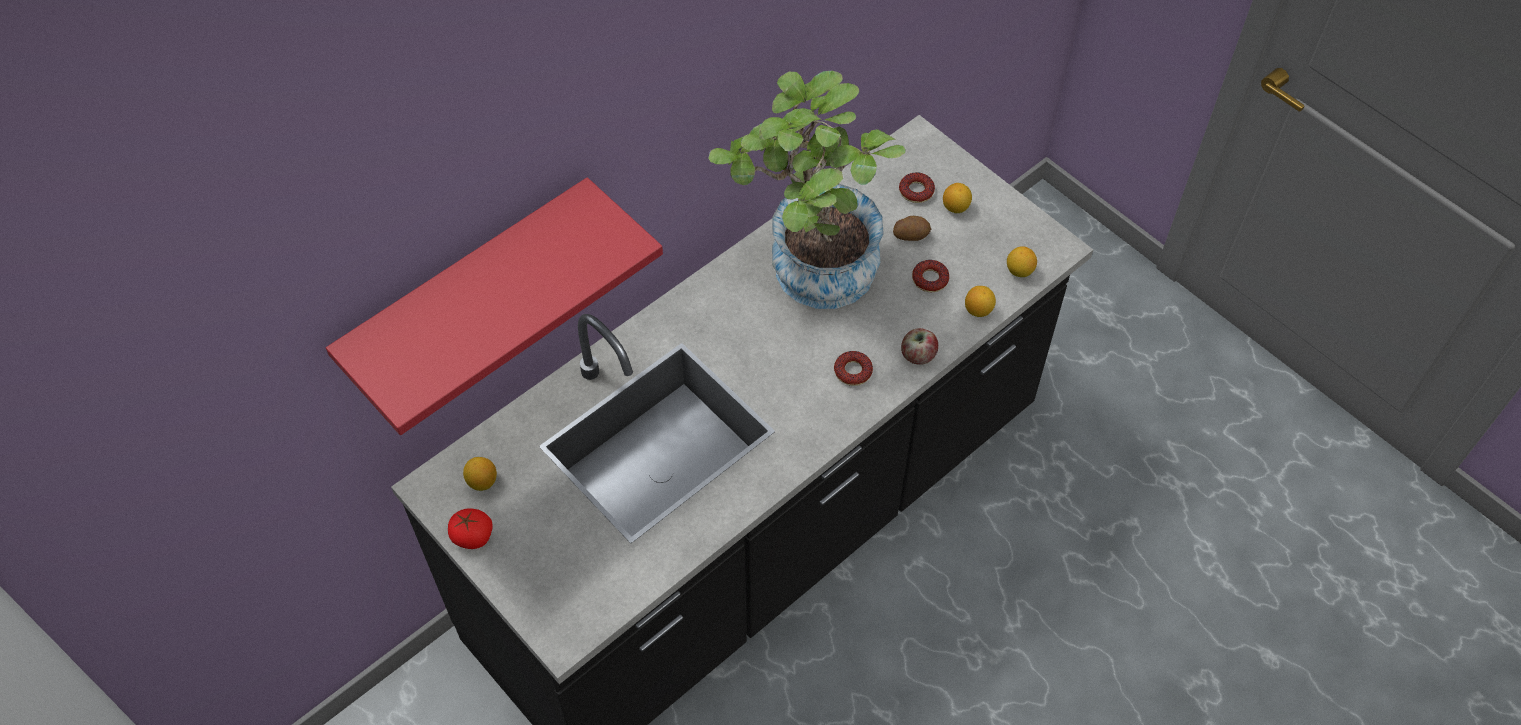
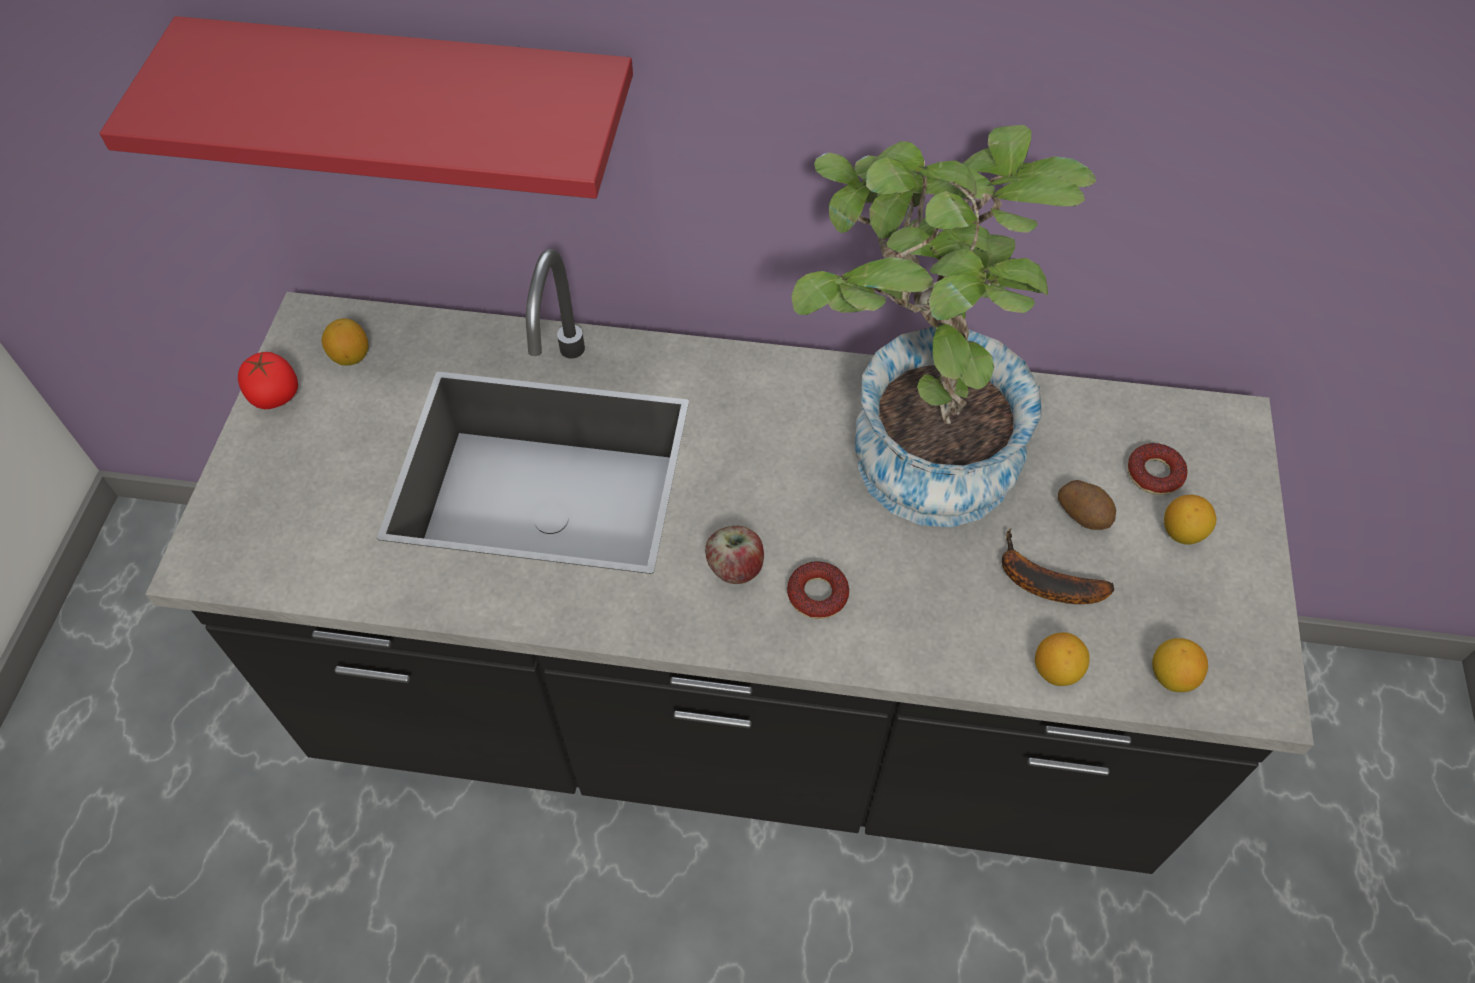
camera: 50 degrees right, 0 degrees up
apple [901,328,938,365] -> apple moved to [705,526,764,584]
donut [912,260,949,292] -> banana [1002,528,1114,604]

